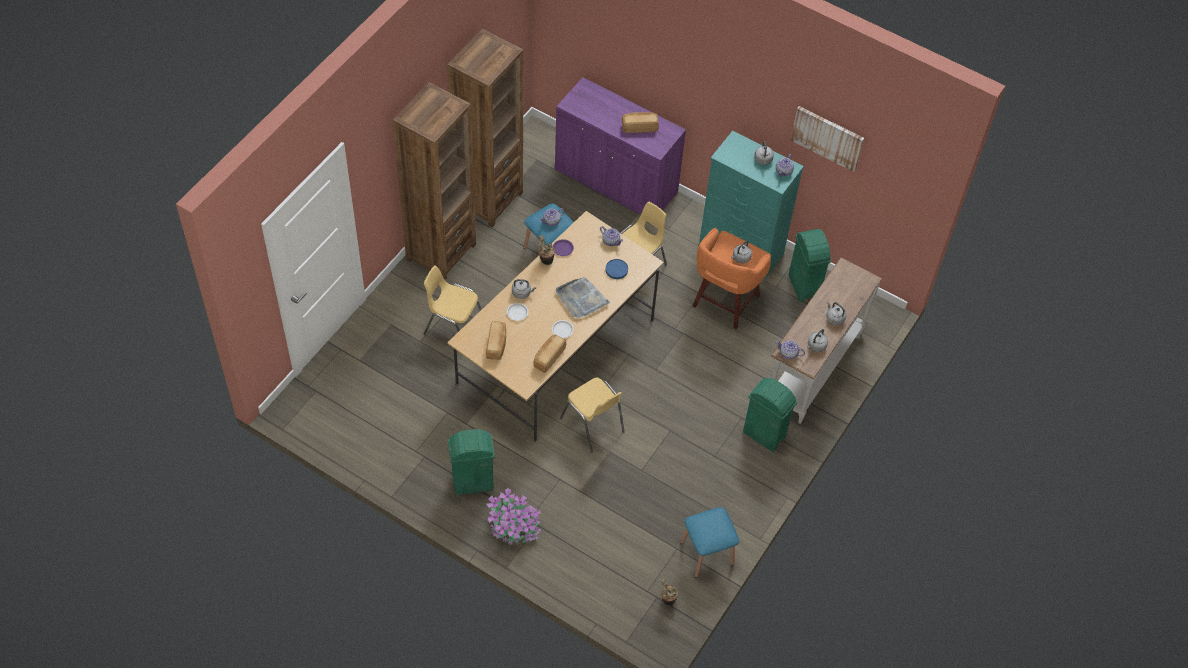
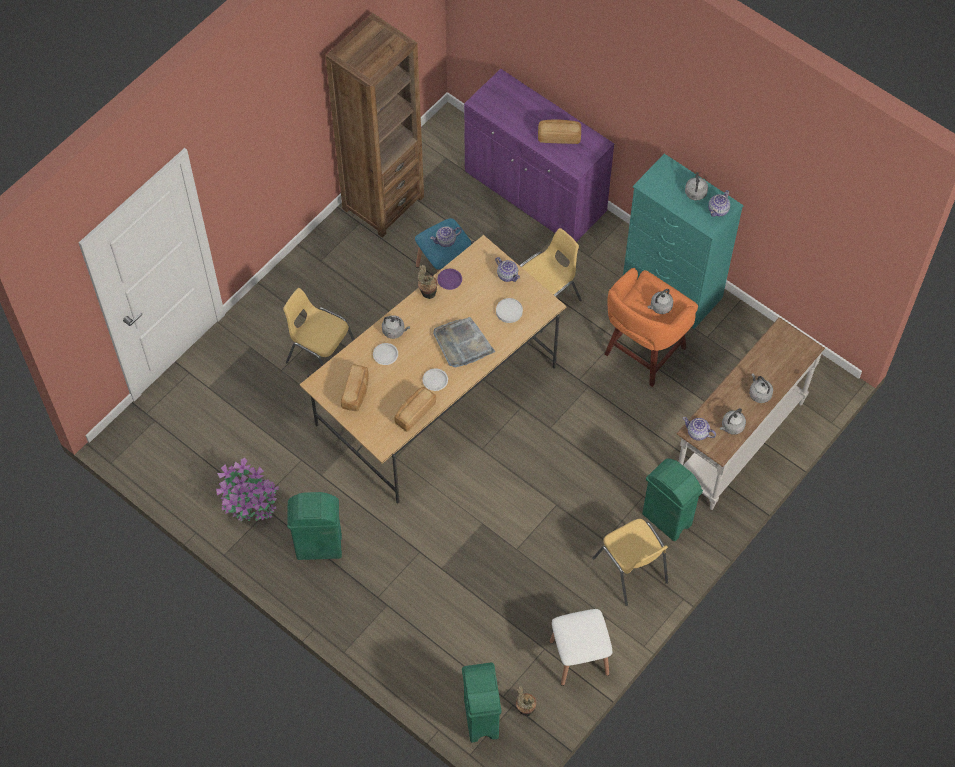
camera: 10 degrees right, 5 degrees up
brown bookcase [392,82,476,280] -> none
potted plant [486,488,541,545] -> potted plant moved to [216,458,278,521]
yellow chair [560,378,625,453] -> yellow chair moved to [592,519,668,606]
blue plate [606,259,628,279] -> white plate [496,298,523,323]
blue stool [680,507,739,578] -> white stool [549,609,612,686]
green trash can [788,229,831,302] -> green trash can moved to [462,663,501,742]
picture [790,106,864,172] -> none

